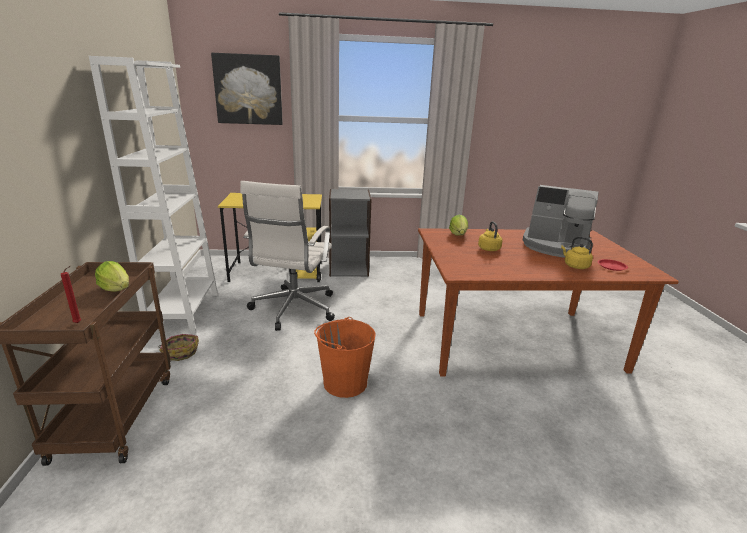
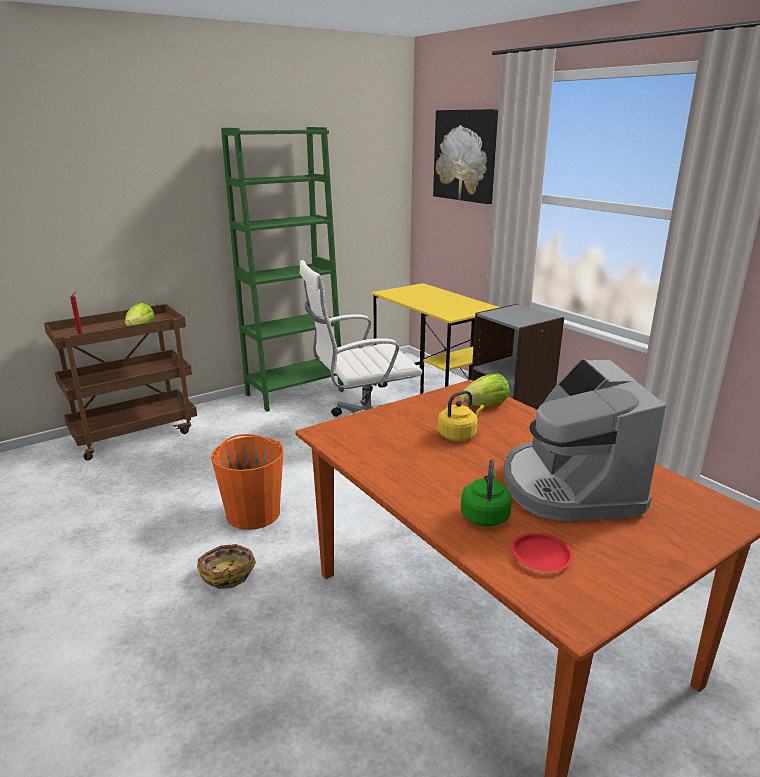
camera: 60 degrees right, 0 degrees up
white bookcase [89,56,218,333] -> green bookcase [221,127,344,412]
basket [158,334,199,361] -> basket moved to [197,544,256,589]
yellow kettle [561,237,593,269] -> green kettle [461,460,512,526]

